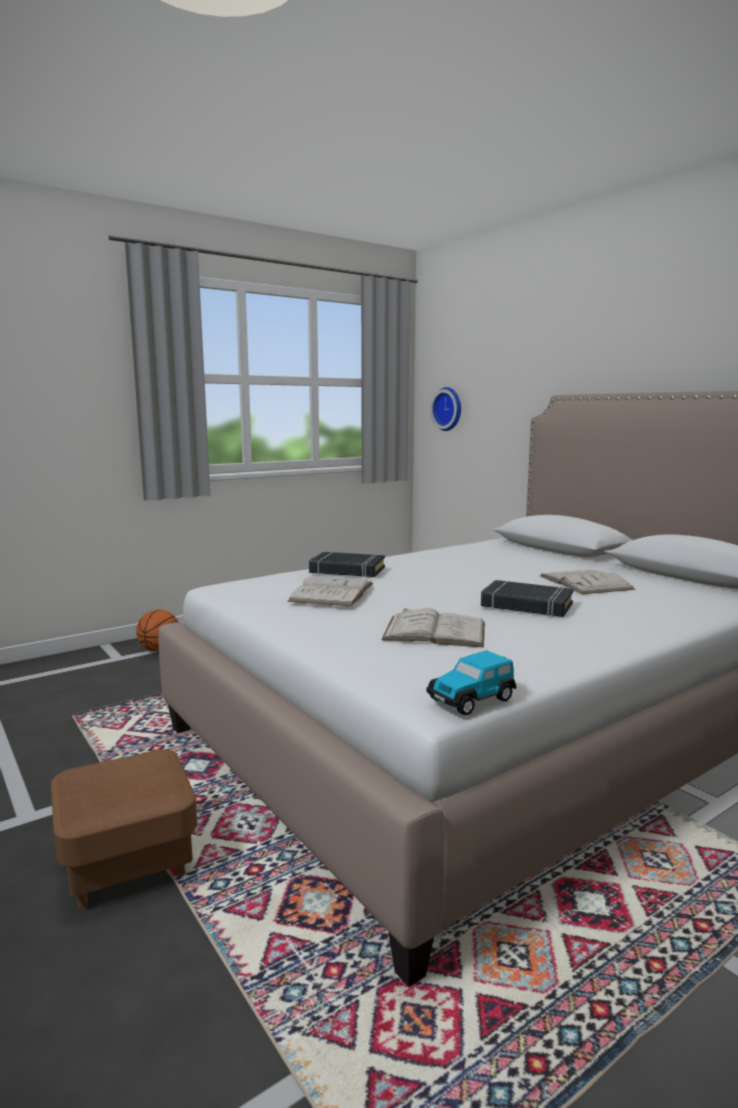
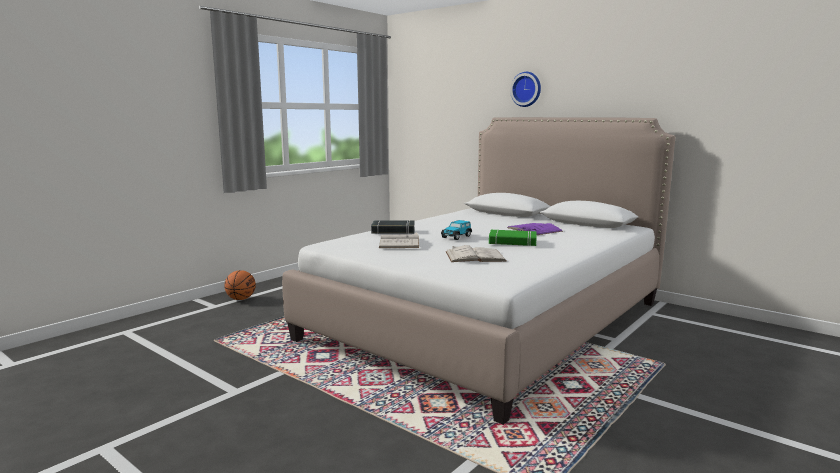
camera: 15 degrees left, 0 degrees up
brown ottoman [51,749,197,909] -> none
toy car [426,650,517,716] -> toy car moved to [441,220,472,240]
wall clock [430,387,461,431] -> wall clock moved to [510,72,541,107]
black book [481,580,574,617] -> green book [489,230,537,246]
white book [539,570,635,594] -> purple book [507,223,563,235]

